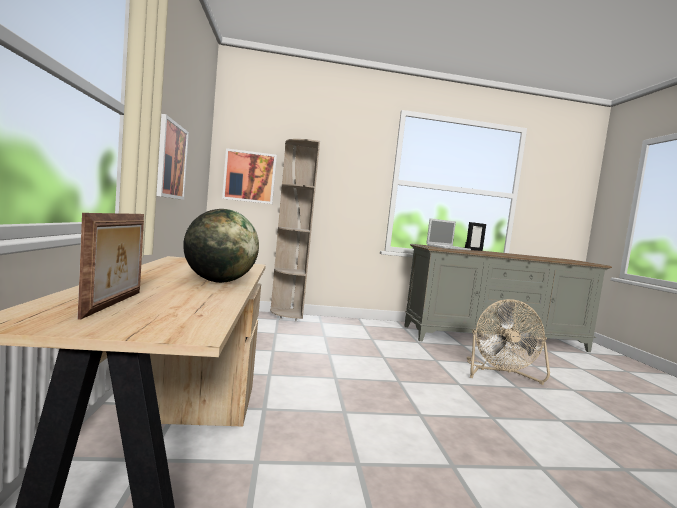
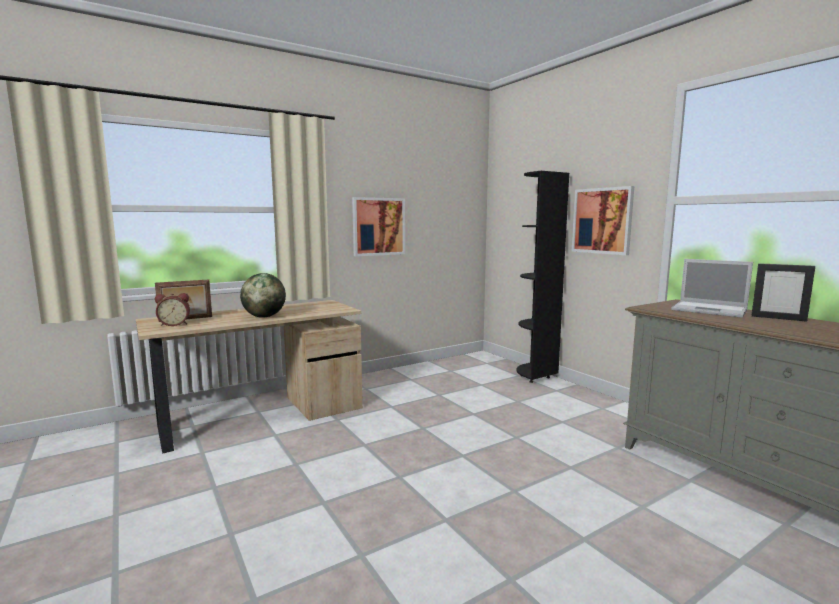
camera: 65 degrees right, 5 degrees up
picture [222,148,277,204] -> picture moved to [572,186,634,255]
beige bookcase [270,139,320,322] -> black bookcase [516,171,569,383]
beige fan [467,299,550,385] -> none
none -> alarm clock [155,293,190,326]

